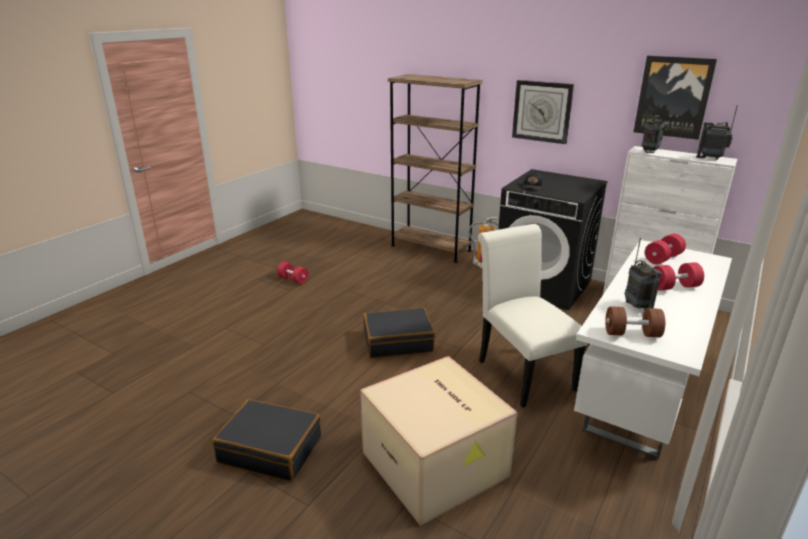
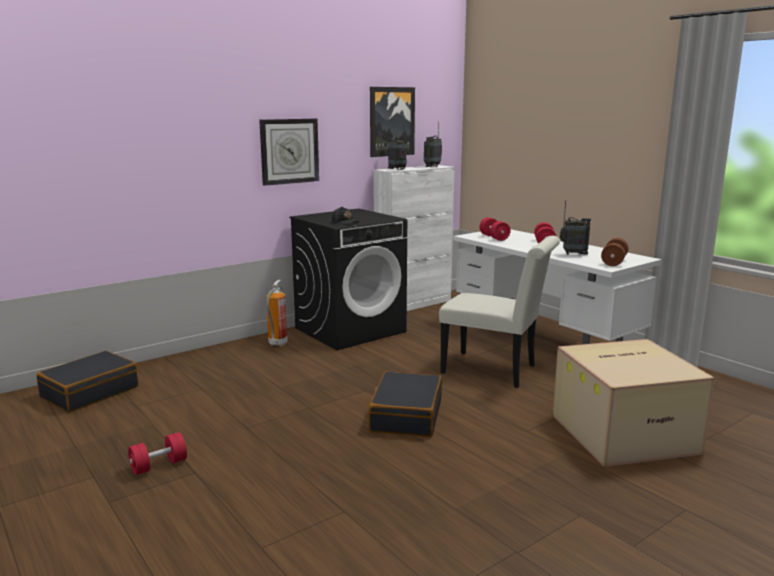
camera: 70 degrees left, 10 degrees down
black suitcase [212,399,321,481] -> black suitcase moved to [36,351,138,413]
brown bookcase [388,74,483,263] -> none
white chair [478,224,588,408] -> white chair turned 150 degrees counterclockwise [439,236,560,388]

